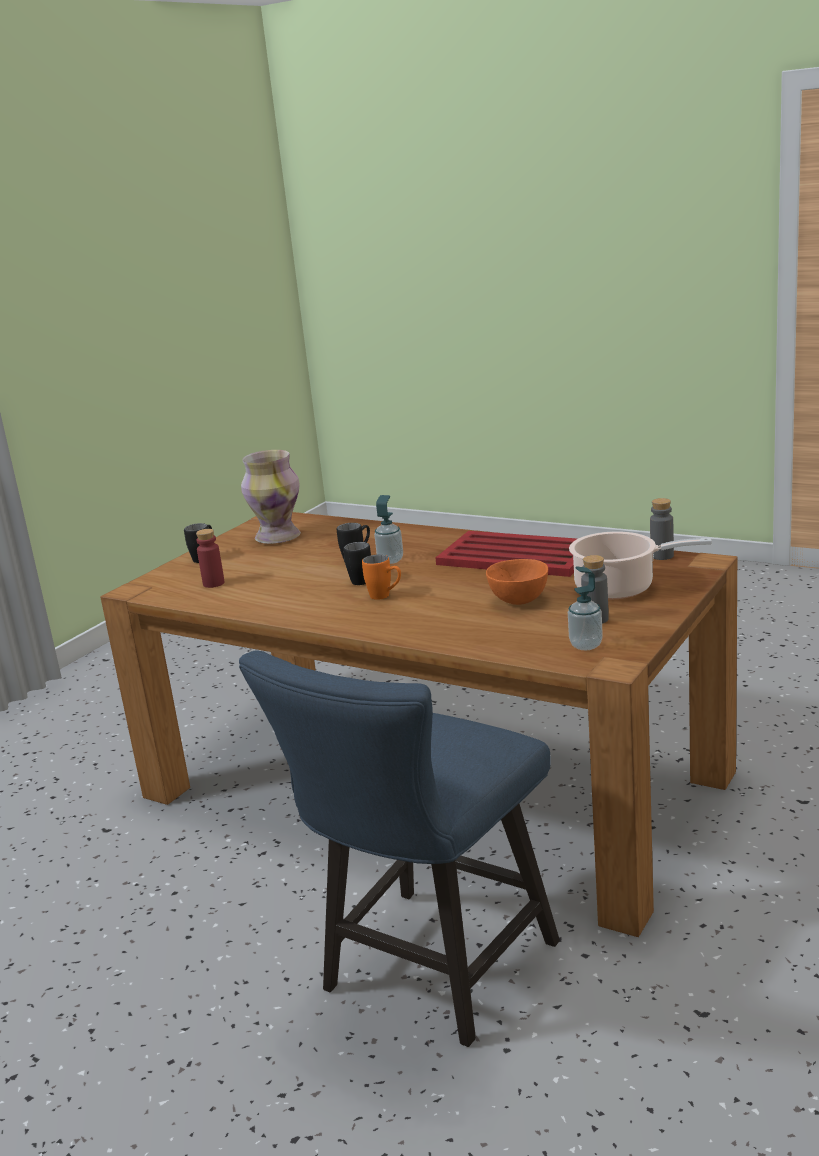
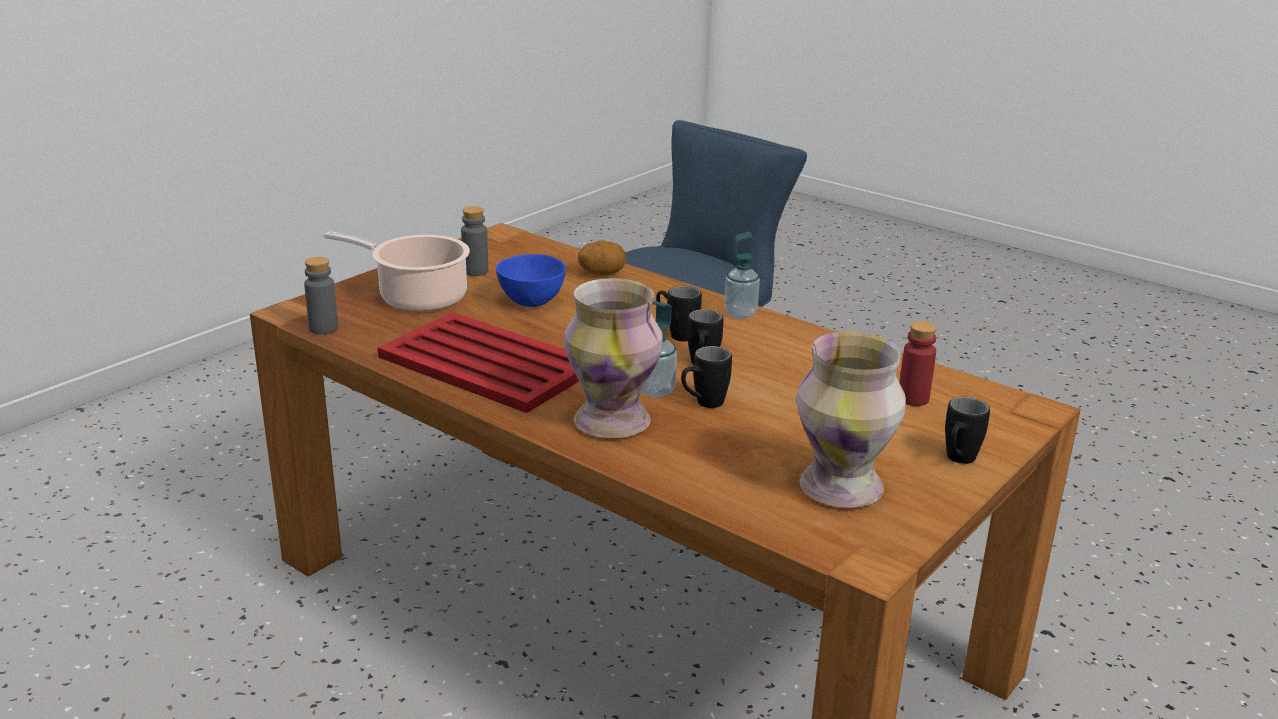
camera: 175 degrees left, 5 degrees up
orange mug [362,555,401,600] -> black mug [656,286,702,341]
orange bowl [486,559,548,605] -> blue bowl [496,254,566,307]
soap dispenser [568,566,603,650] -> soap dispenser moved to [724,232,760,319]
none -> vase [564,278,663,438]
none -> potato [578,240,626,275]

